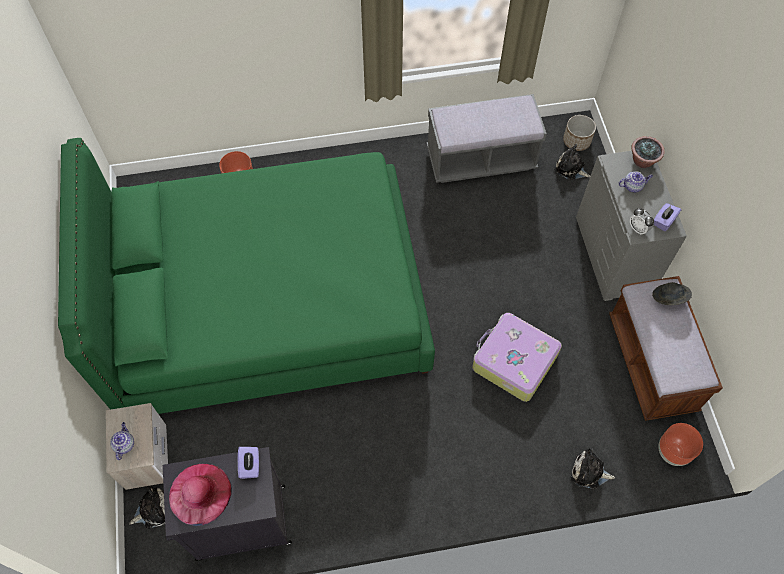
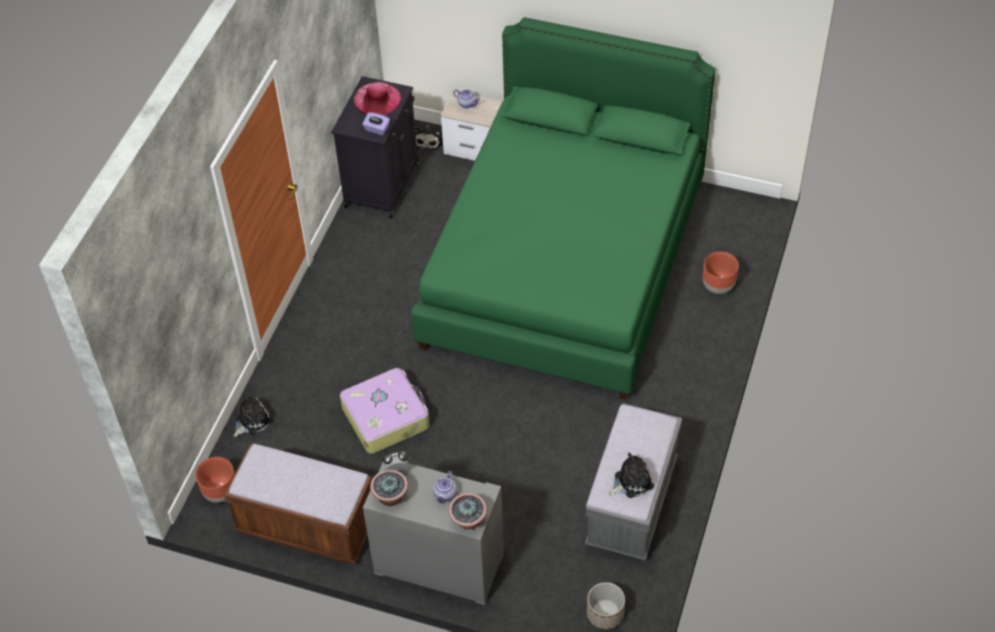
camera: 120 degrees right, 10 degrees down
plush toy [554,144,590,180] -> plush toy moved to [609,453,654,498]
grey hat [652,282,692,305] -> none
purple tissue box [654,203,681,231] -> potted plant [370,470,408,506]

